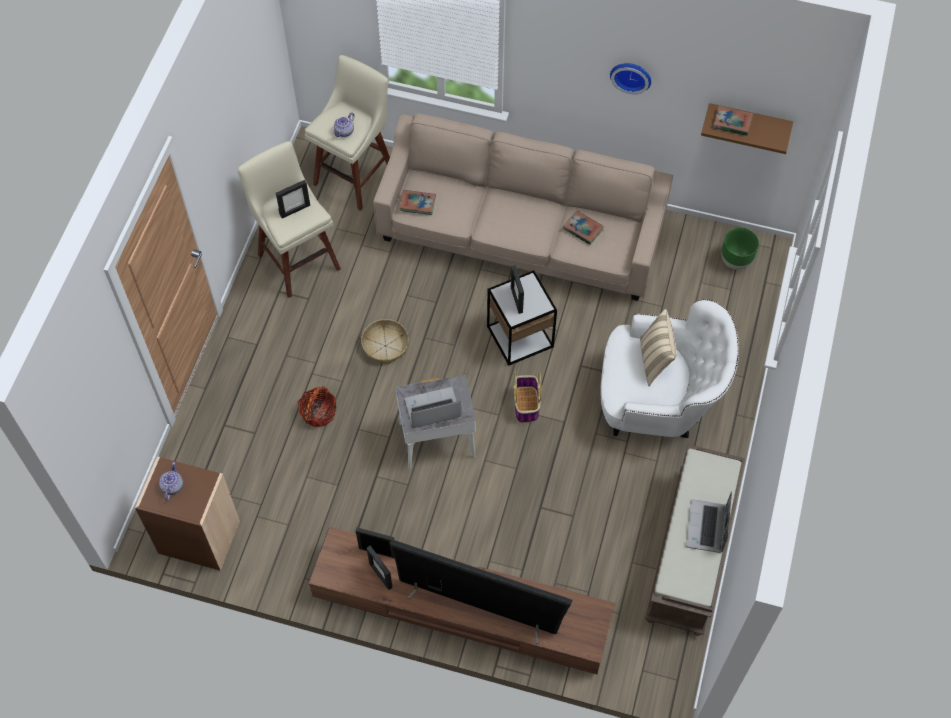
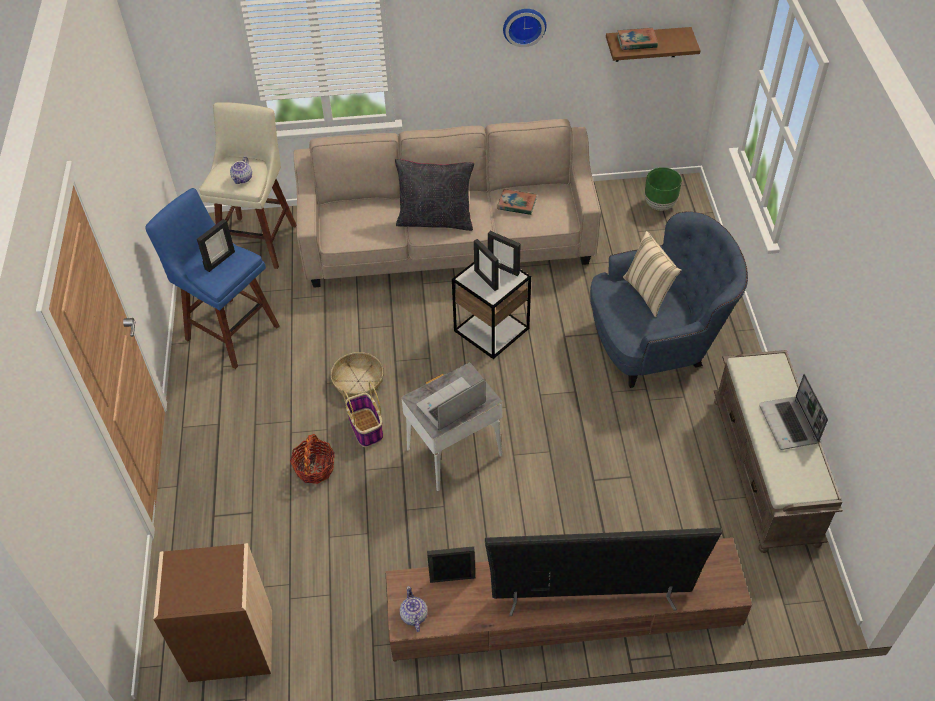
camera: 20 degrees left, 10 degrees down
teapot [159,462,183,501] -> teapot moved to [400,586,428,632]
beige stool [238,141,341,298] -> blue stool [145,188,280,369]
picture frame [367,546,393,590] -> picture frame moved to [488,231,520,276]
book [400,190,436,215] -> none
basket [514,371,542,423] -> basket moved to [343,382,383,447]
white armchair [600,299,739,438] -> blue armchair [590,211,748,388]
none -> black pillow [395,159,474,231]

